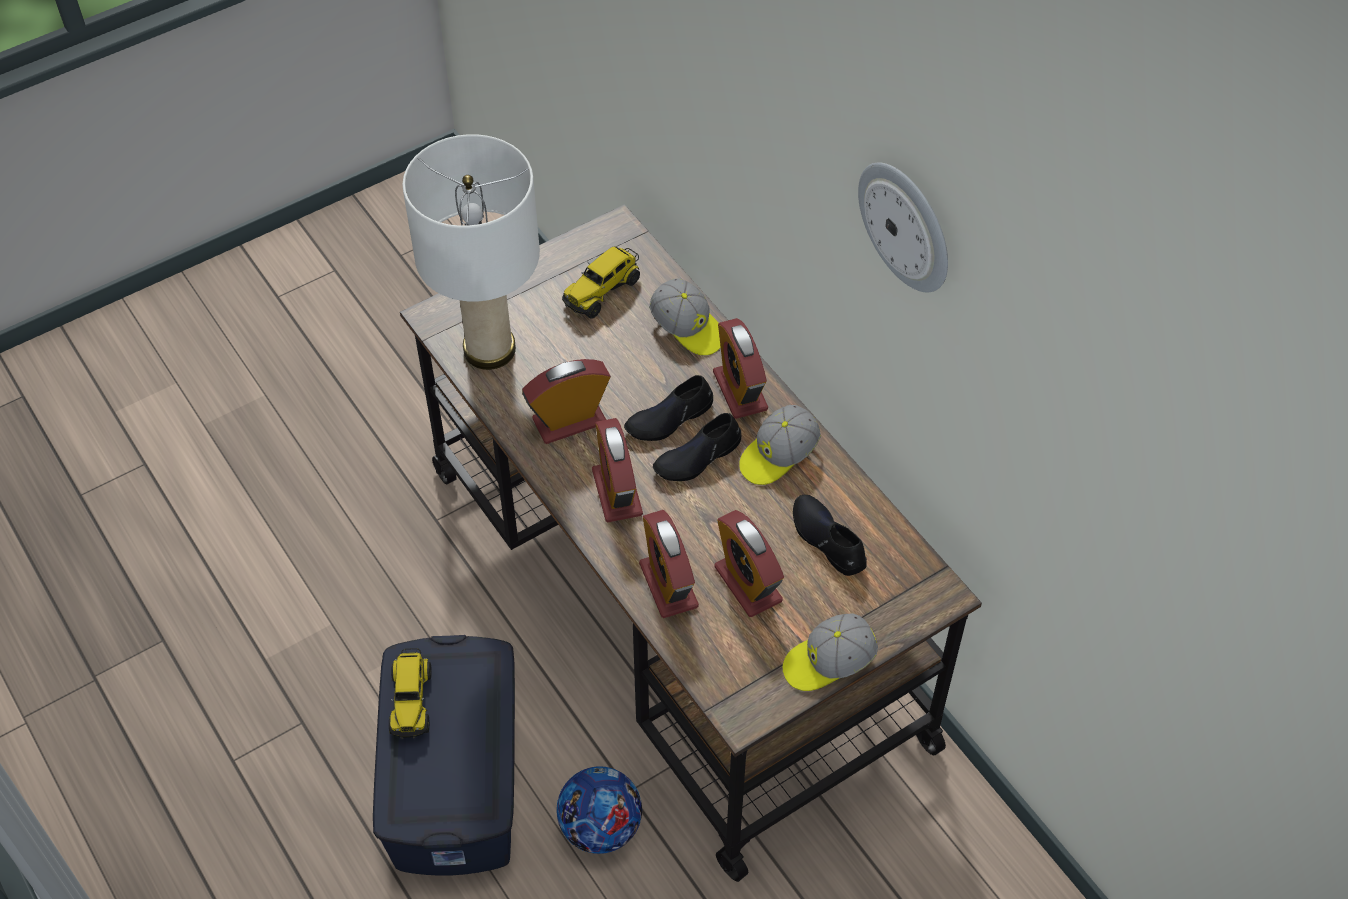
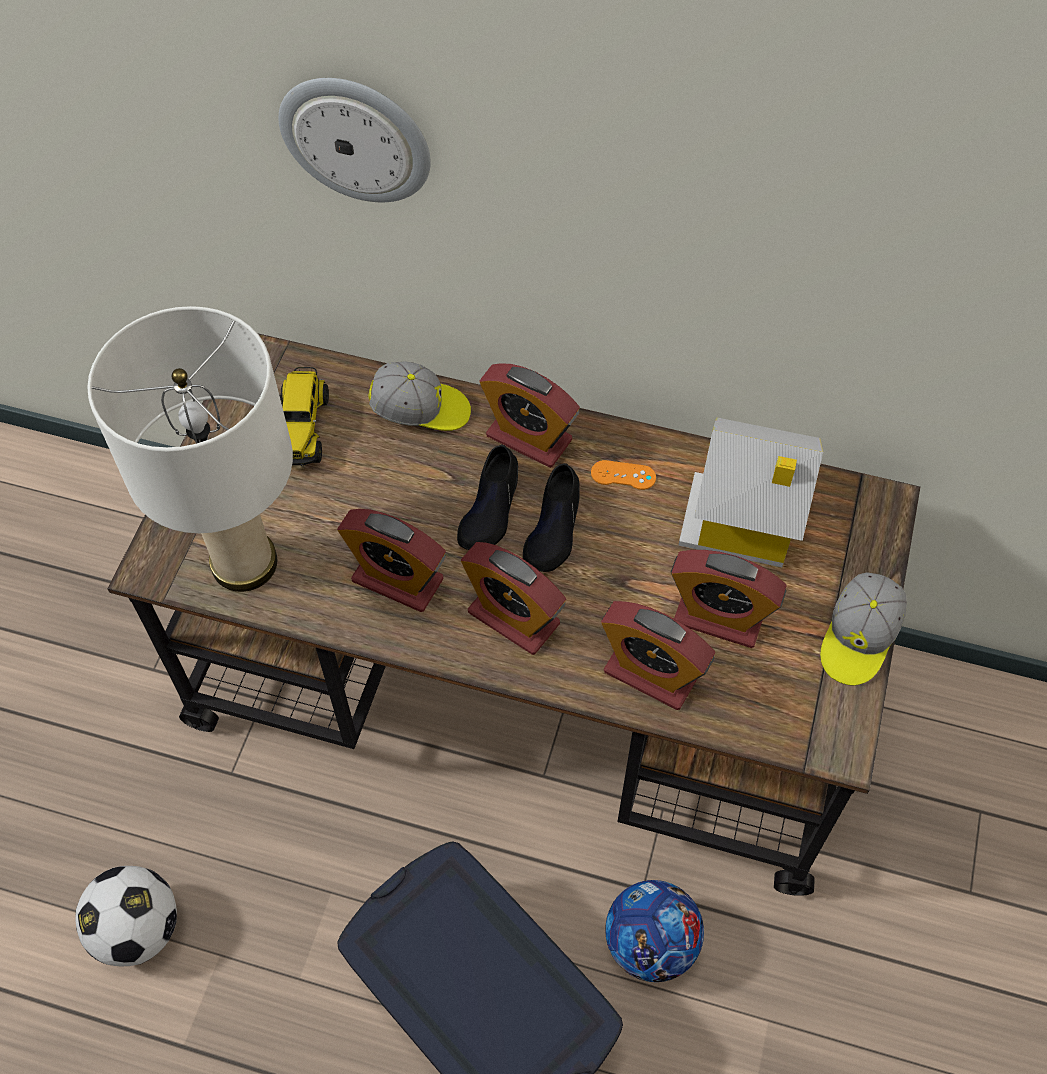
camera: 40 degrees left, 5 degrees up
toy truck [389,648,432,739] -> none
alarm clock [522,359,611,444] -> alarm clock turned 90 degrees counterclockwise [337,509,446,612]
cap [739,405,821,485] -> orange game controller [591,460,656,490]
black shoe [793,495,867,576] -> toy house [678,417,823,567]
wall clock [858,162,948,292] -> wall clock moved to [279,78,431,202]
none -> football [75,866,177,966]

